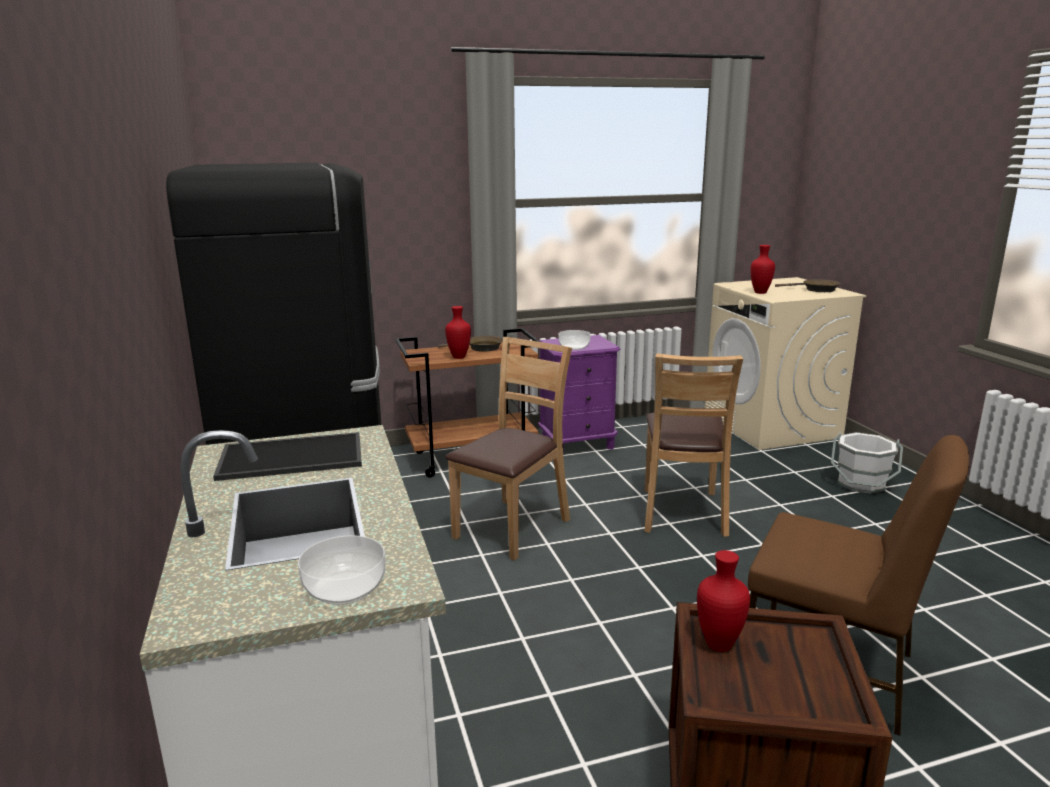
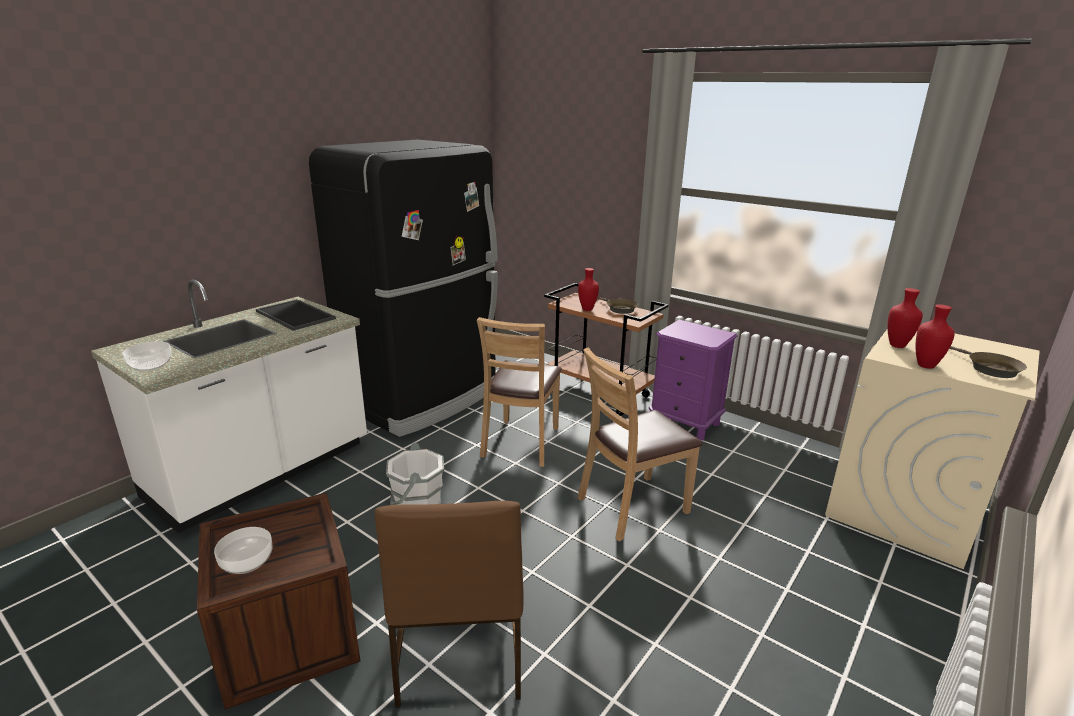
camera: 55 degrees right, 5 degrees up
brown chair [445,337,572,561] -> brown chair turned 105 degrees clockwise [477,317,562,467]
bowl [558,330,591,350] -> bowl moved to [214,527,273,574]
red vase [697,550,750,652] -> red vase moved to [915,304,955,369]
white bucket [831,431,903,494] -> white bucket moved to [386,442,444,505]

